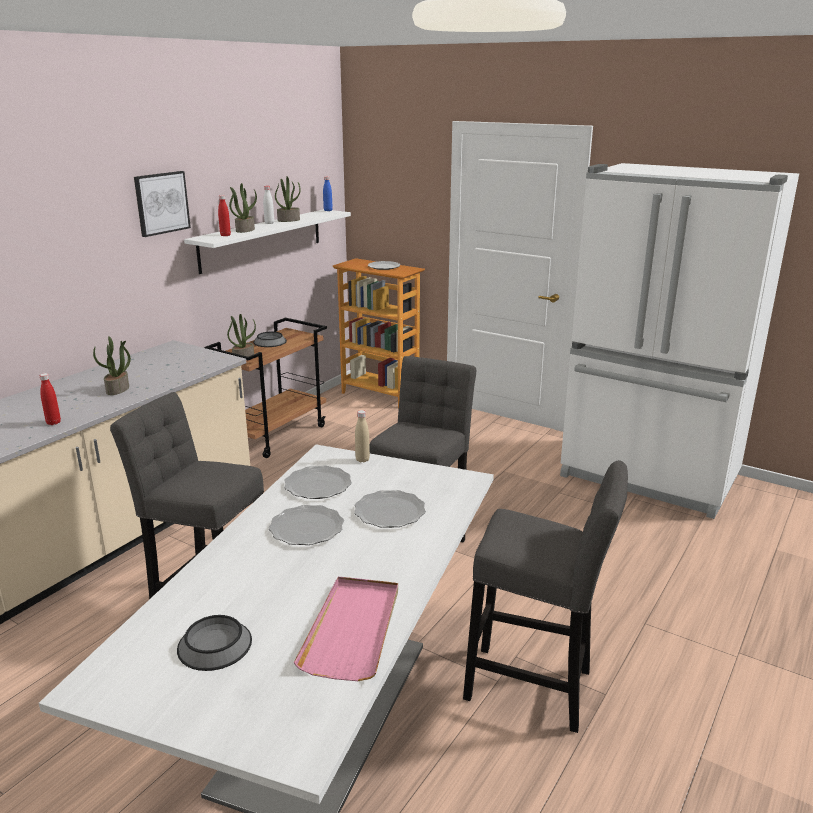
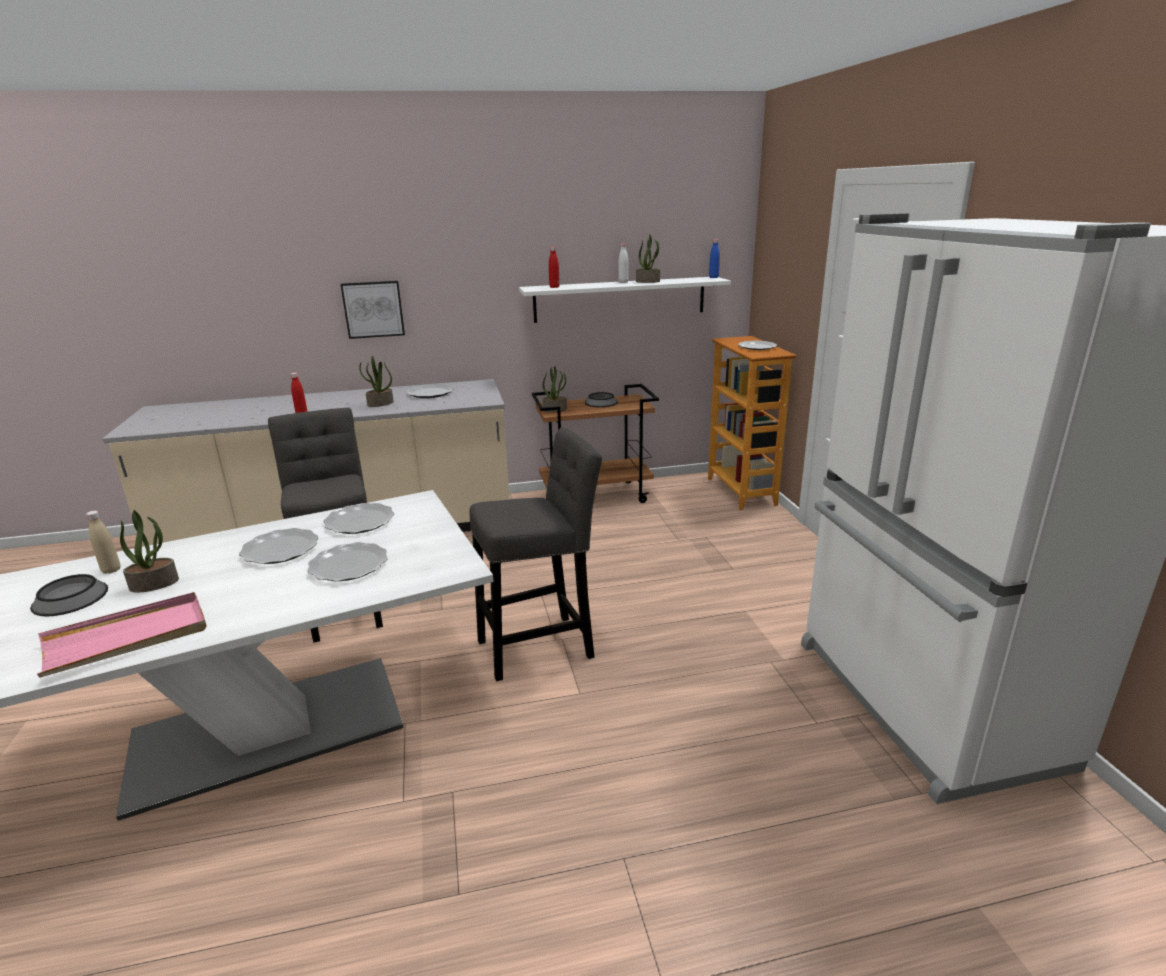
camera: 45 degrees right, 0 degrees up
picture [134,171,191,237] -> picture moved to [340,281,405,339]
potted plant [229,183,257,233] -> potted plant moved to [120,510,179,592]
beige bottle [355,410,370,462] -> beige bottle moved to [86,511,120,574]
grey stool [463,460,628,733] -> none
none -> plate [406,384,454,398]

